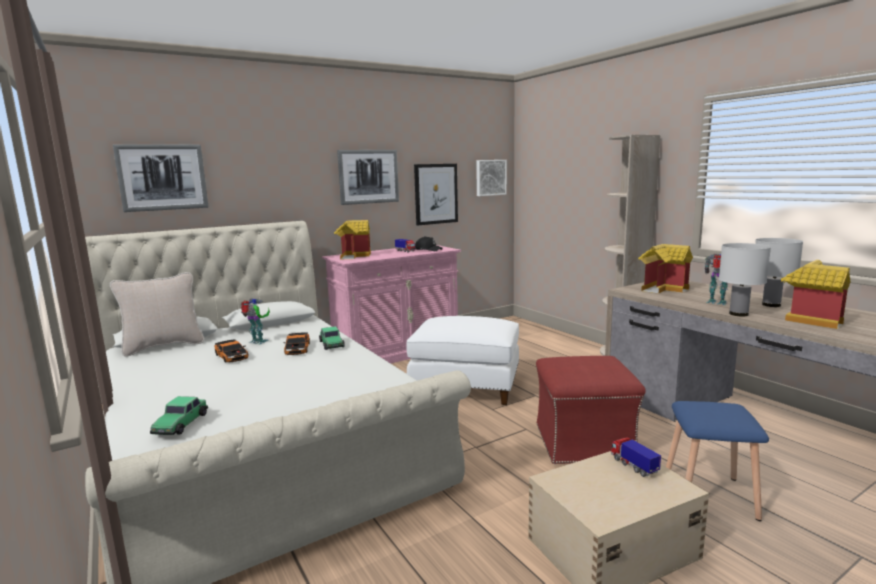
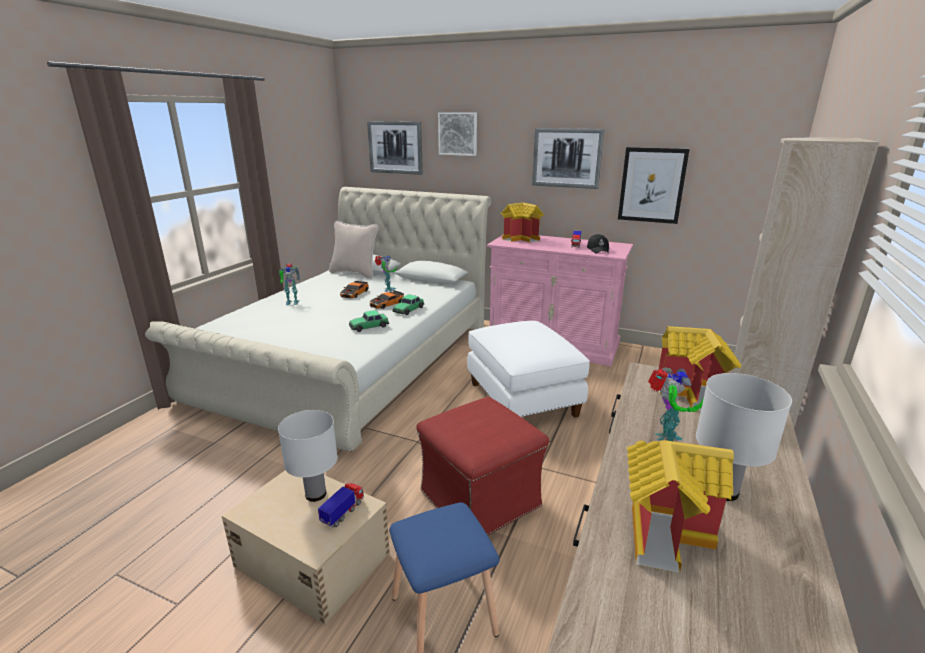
camera: 55 degrees right, 10 degrees up
toy car [150,396,208,435] -> toy car moved to [349,310,389,332]
picture [476,160,507,196] -> picture moved to [438,112,477,156]
white table lamp [719,243,771,317] -> white table lamp moved to [278,410,338,502]
none -> toy robot [279,263,300,305]

